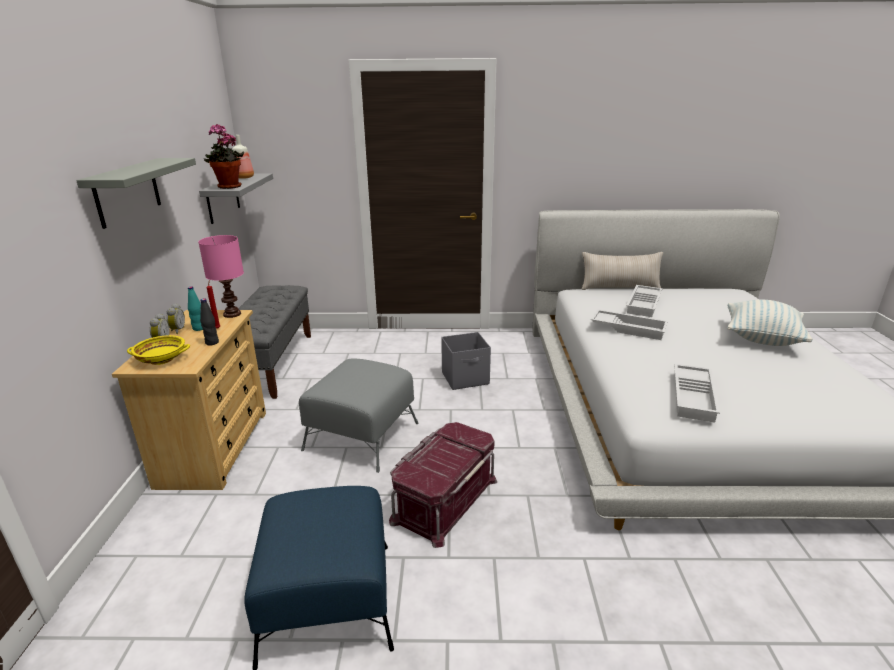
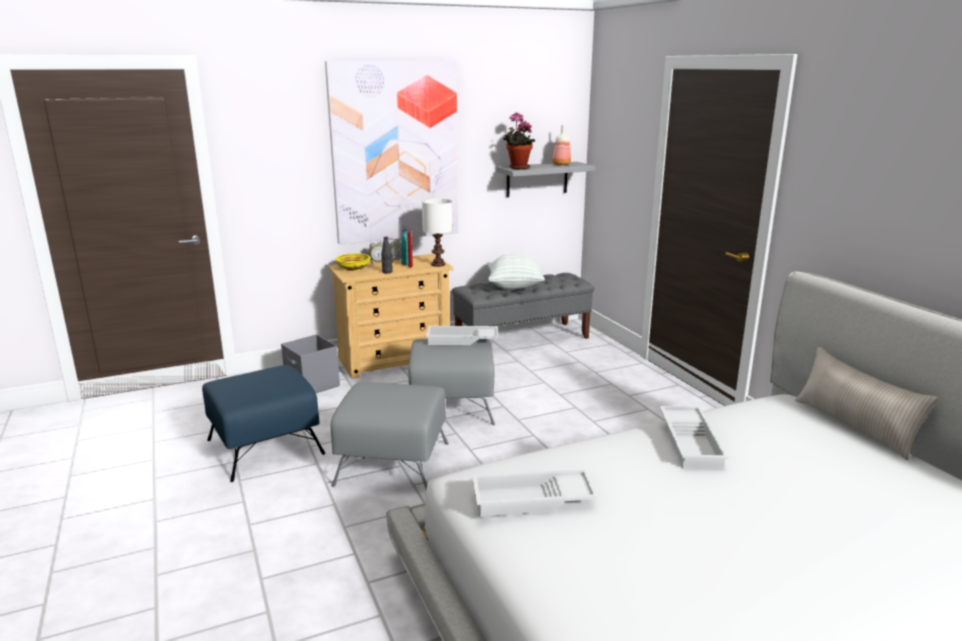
camera: 65 degrees right, 5 degrees down
grey shelf [76,158,196,229] -> picture [325,61,459,245]
pink table lamp [198,235,244,318] -> white table lamp [422,199,452,267]
red storage box [389,422,497,548] -> grey ottoman [331,382,449,490]
grey storage box [441,332,491,390] -> grey storage box moved to [281,335,340,393]
white tray [626,285,662,317] -> white tray moved to [426,326,498,345]
pillow [727,300,812,346] -> pillow moved to [488,255,545,290]

